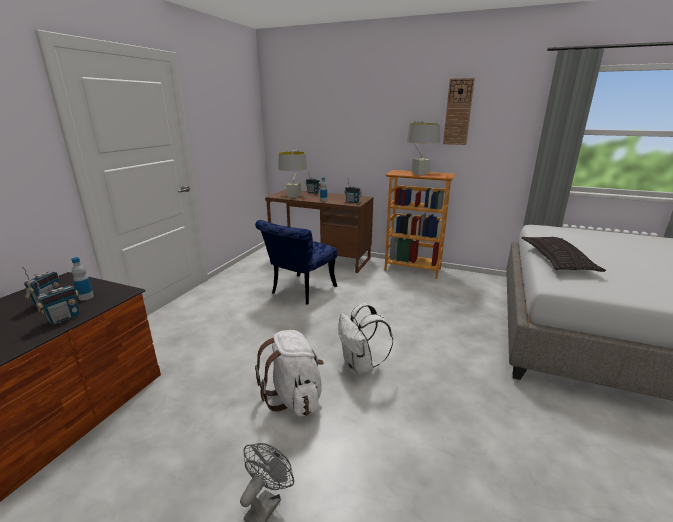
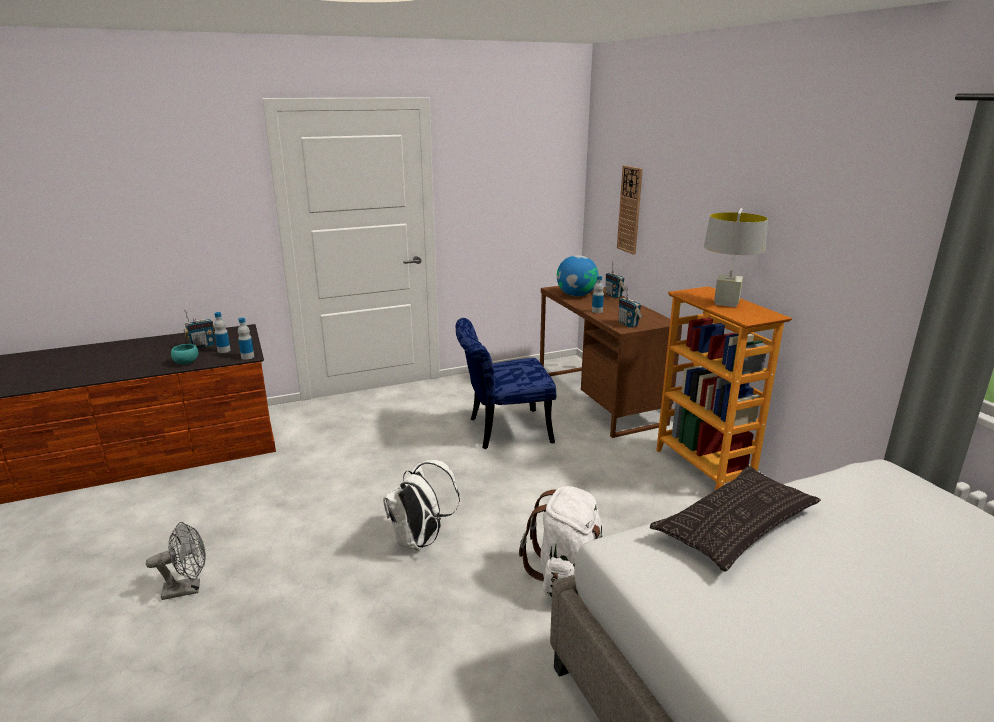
camera: 45 degrees right, 0 degrees up
radio [34,280,79,325] -> turquoise bowl [171,344,198,364]
white backpack [255,330,323,416] -> white backpack moved to [519,486,602,597]
grey table lamp [278,149,307,198] -> globe [557,255,598,296]
wall clock [443,78,475,145] -> wall clock moved to [617,166,643,255]
none -> bottle [238,317,254,359]

